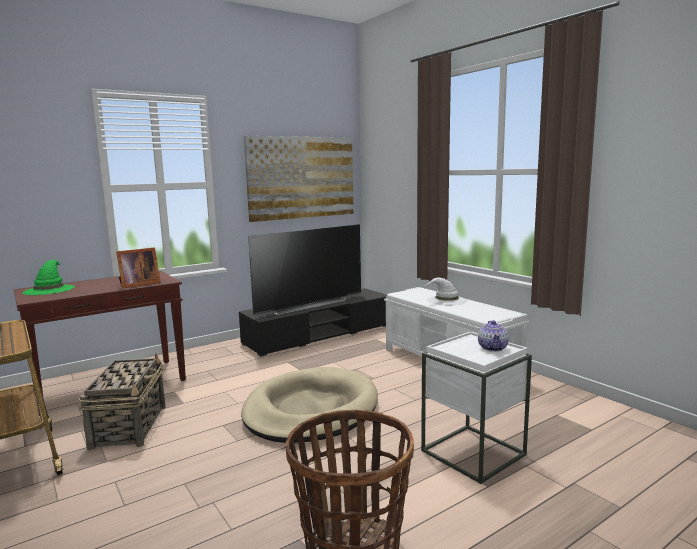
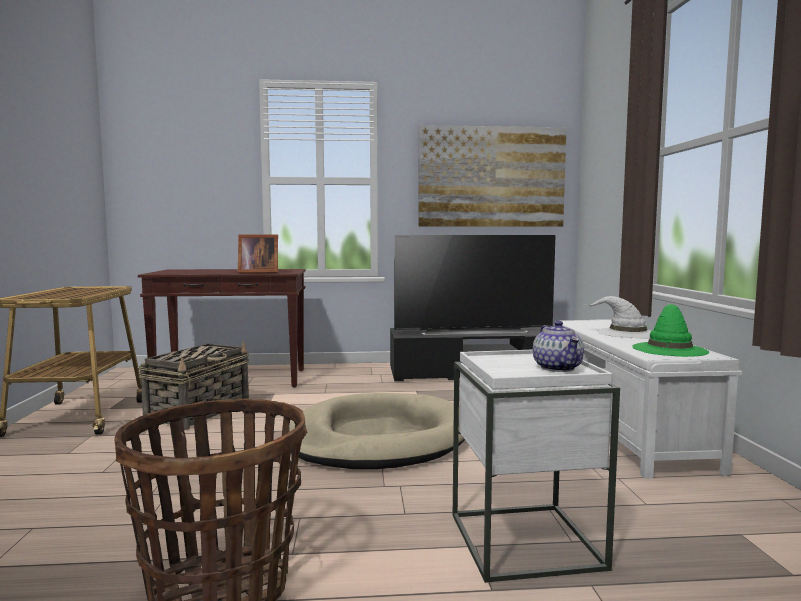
camera: 30 degrees right, 5 degrees down
green hat [23,260,75,295] -> green hat moved to [632,304,709,357]
teapot [478,320,509,352] -> teapot turned 45 degrees counterclockwise [533,321,584,372]

